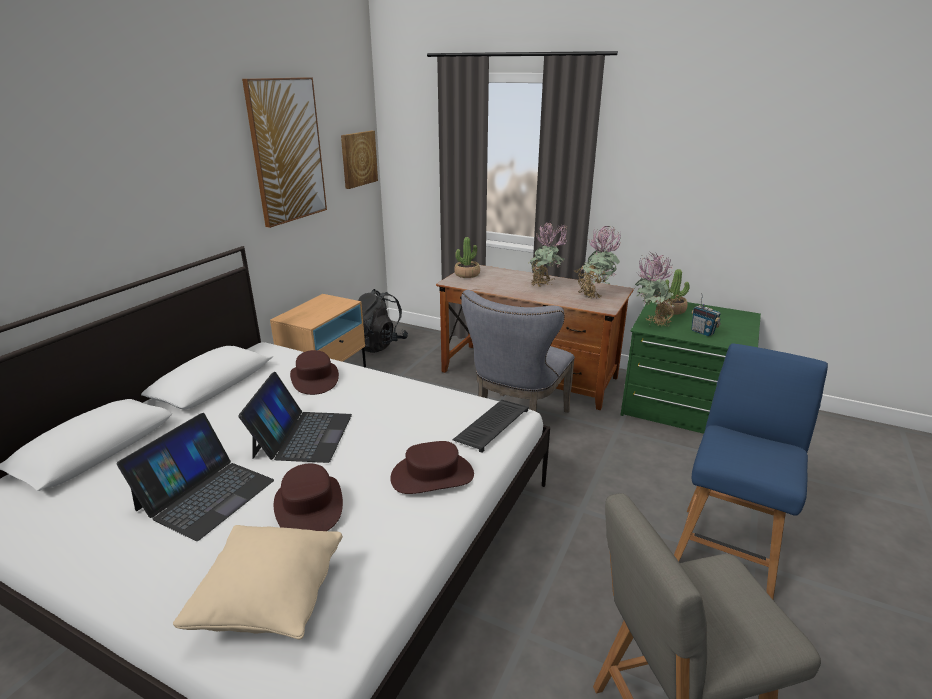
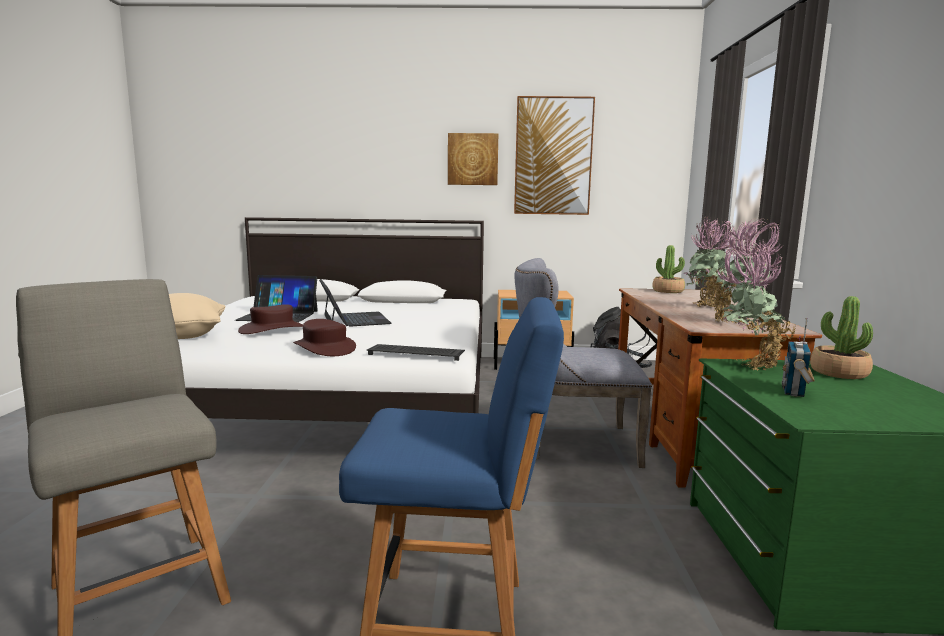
camera: 65 degrees right, 15 degrees down
laptop [238,372,352,463] -> laptop turned 90 degrees counterclockwise [319,279,392,327]
brown hat [290,350,339,395] -> none
picture [341,131,378,189] -> picture moved to [448,133,498,185]

